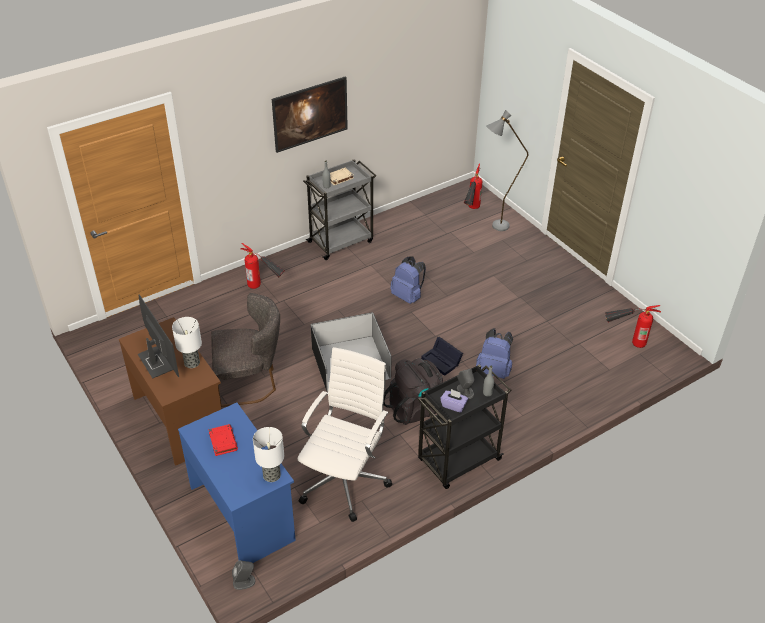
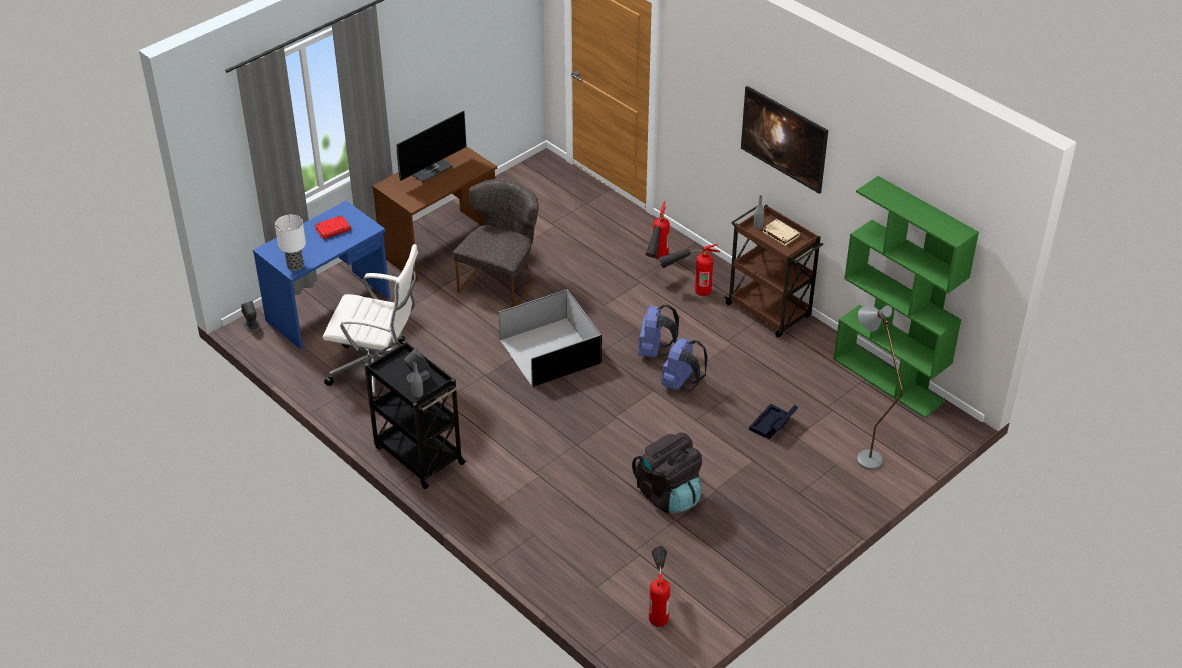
camera: 80 degrees right, 0 degrees up
table lamp [172,317,202,368] -> none
grey chair [211,293,280,407] -> grey chair turned 135 degrees counterclockwise [453,179,539,307]
grey cart [303,160,376,260] -> brown cart [724,204,824,338]
black backpack [383,358,443,425] -> black backpack moved to [632,433,702,513]
black storage box [421,337,463,376] -> black storage box moved to [749,404,798,439]
purple tissue box [440,389,468,413] -> none
fire extinguisher [464,164,482,209] -> fire extinguisher moved to [659,244,720,296]
blue backpack [476,328,513,379] -> blue backpack moved to [638,305,679,357]
none -> green bookcase [833,176,979,418]

